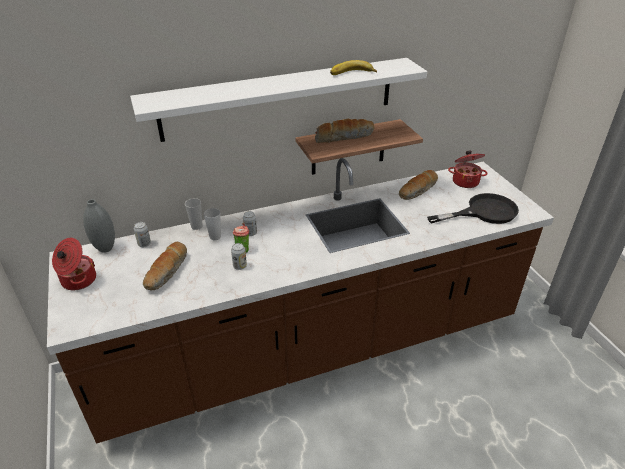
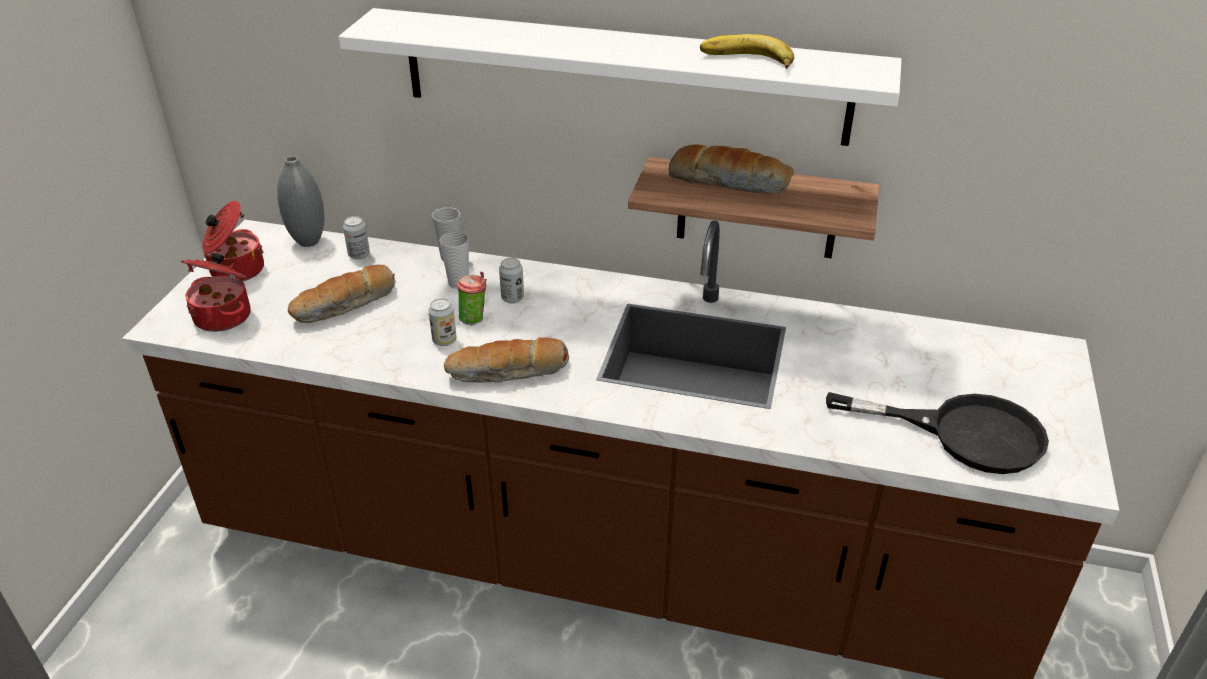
camera: 35 degrees right, 0 degrees up
bread [399,170,438,200] -> bread moved to [444,337,569,383]
cooking pot [448,150,488,188] -> cooking pot moved to [181,253,251,332]

